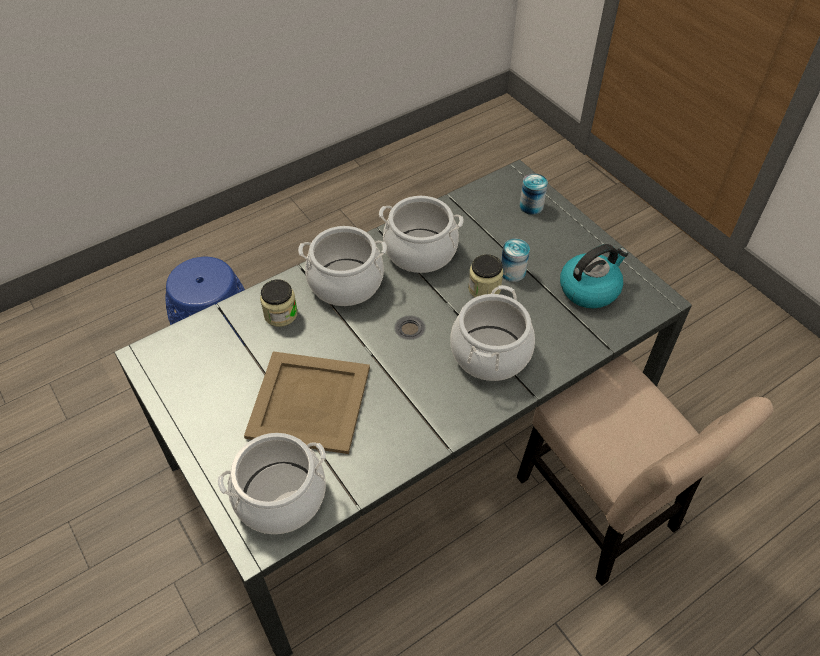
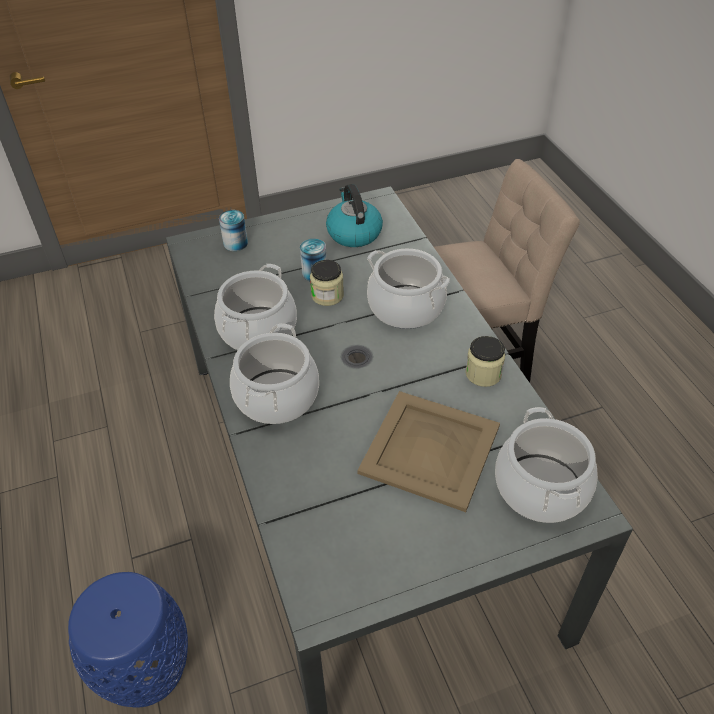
camera: 75 degrees left, 5 degrees down
jar [260,279,298,327] -> jar moved to [465,336,505,387]

